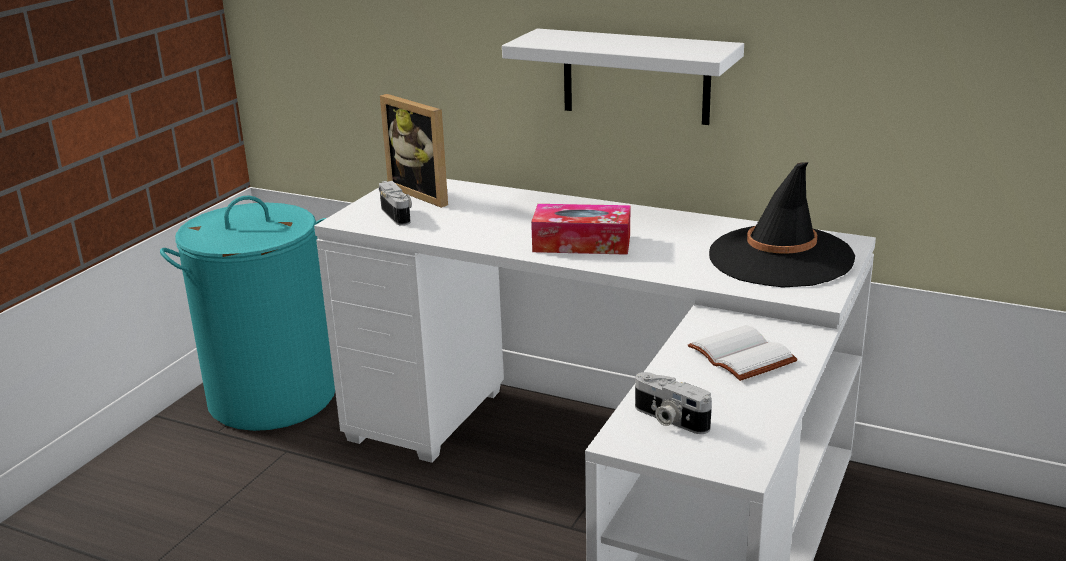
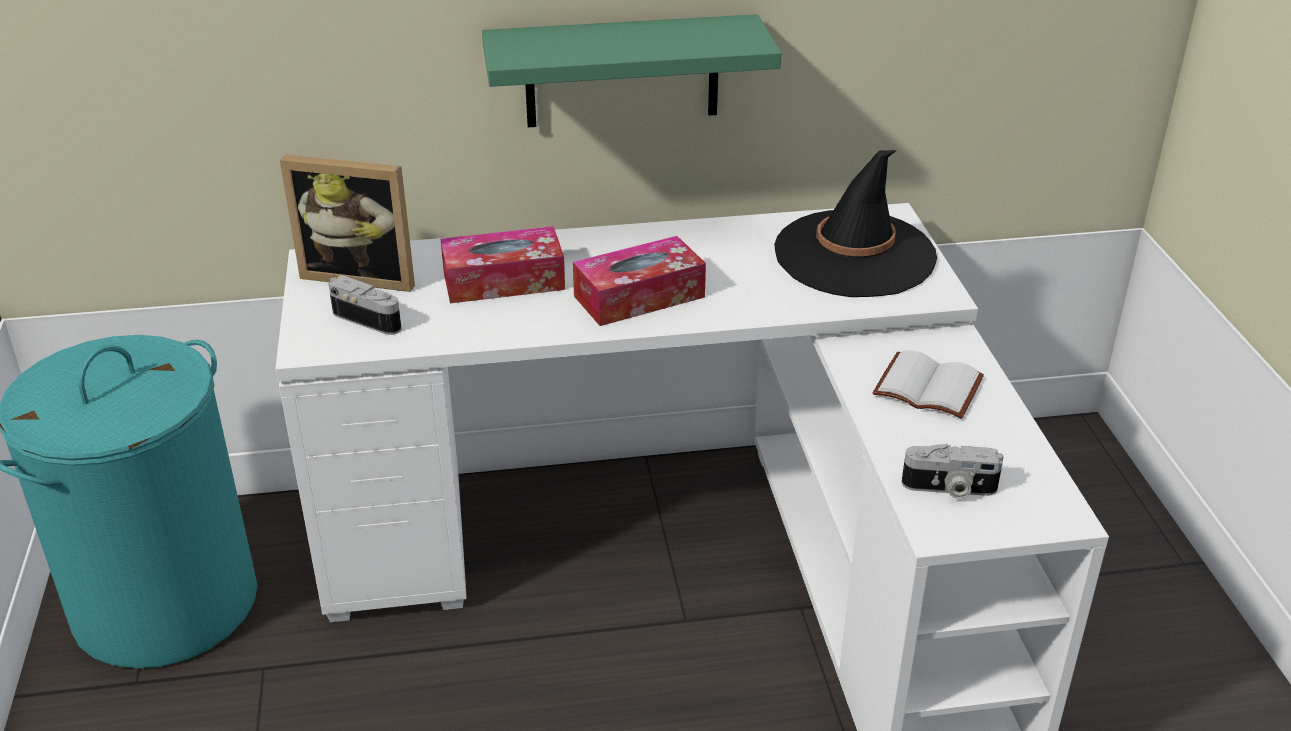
camera: 35 degrees left, 10 degrees up
white shelf [502,28,744,125] -> green shelf [482,14,781,127]
none -> tissue box [441,226,565,303]

